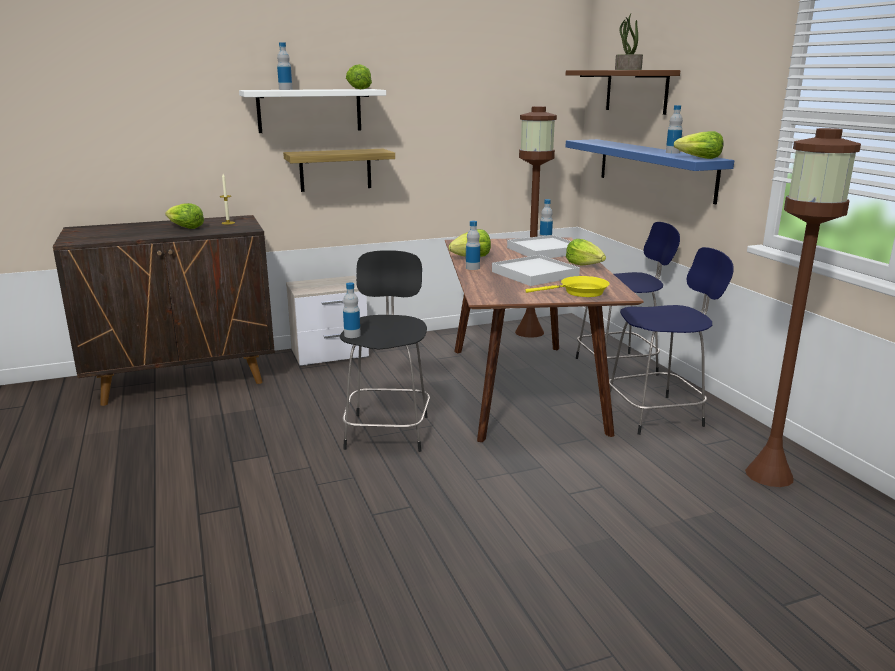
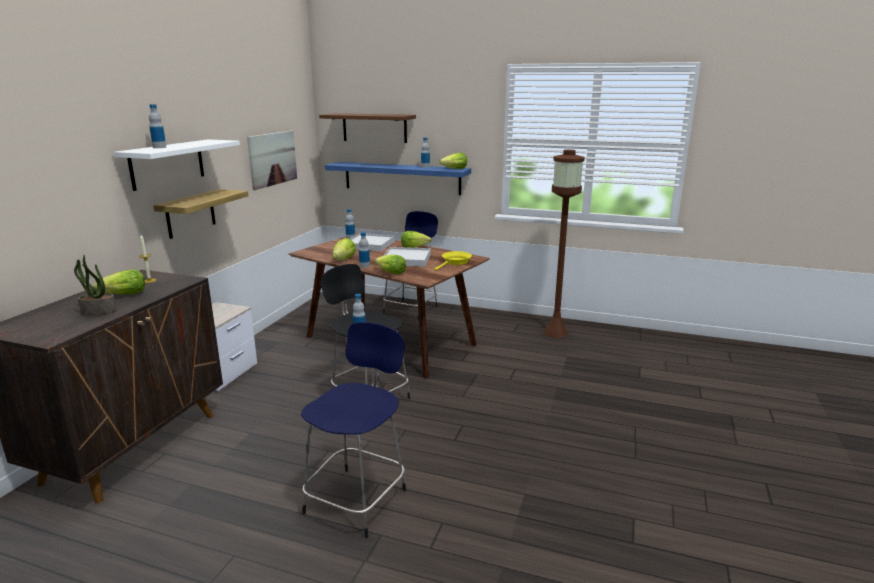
camera: 50 degrees left, 0 degrees up
lettuce [346,64,372,89] -> lettuce moved to [375,255,406,274]
brown floor lamp [515,106,557,338] -> none
blue stool [609,247,734,435] -> blue stool moved to [301,322,406,538]
potted plant [615,13,643,70] -> potted plant moved to [74,255,116,316]
none -> picture [247,131,297,190]

